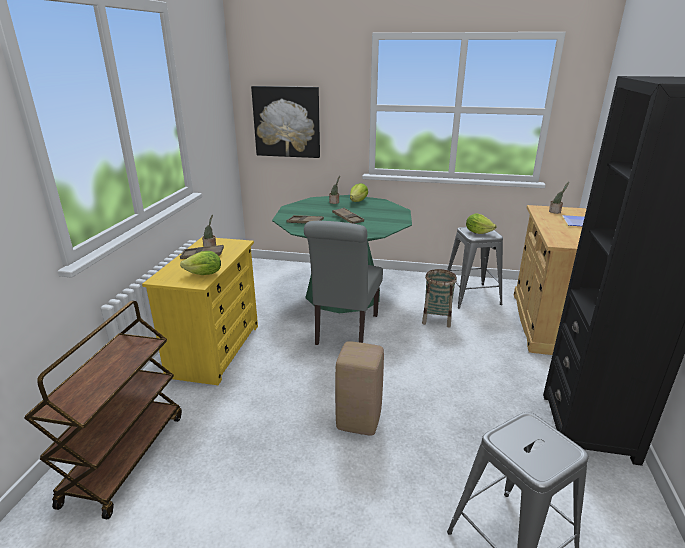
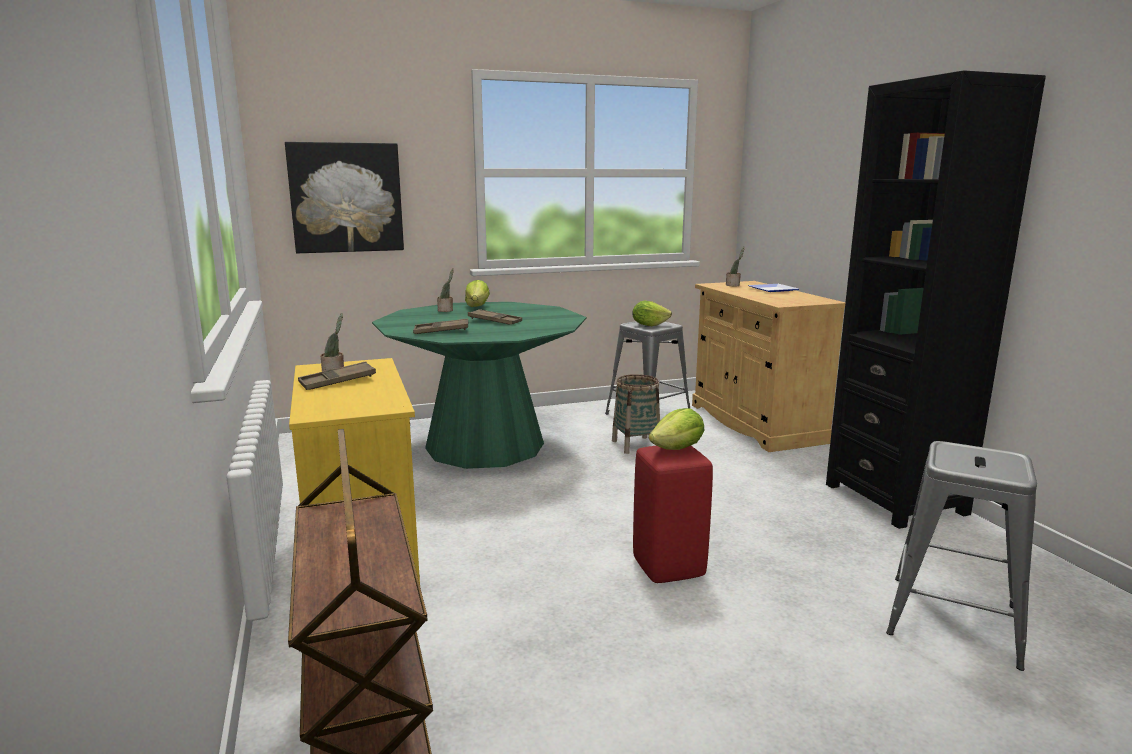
camera: 30 degrees left, 10 degrees down
lettuce [180,251,221,275] -> lettuce moved to [649,408,704,450]
grey chair [304,221,383,345] -> none
beige stool [335,341,384,436] -> red stool [633,446,713,583]

